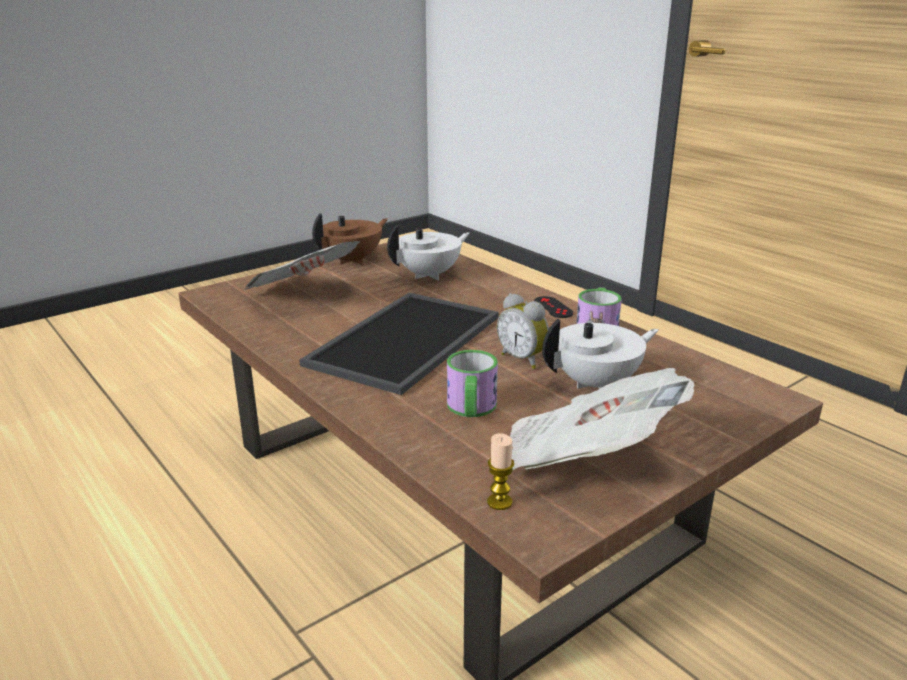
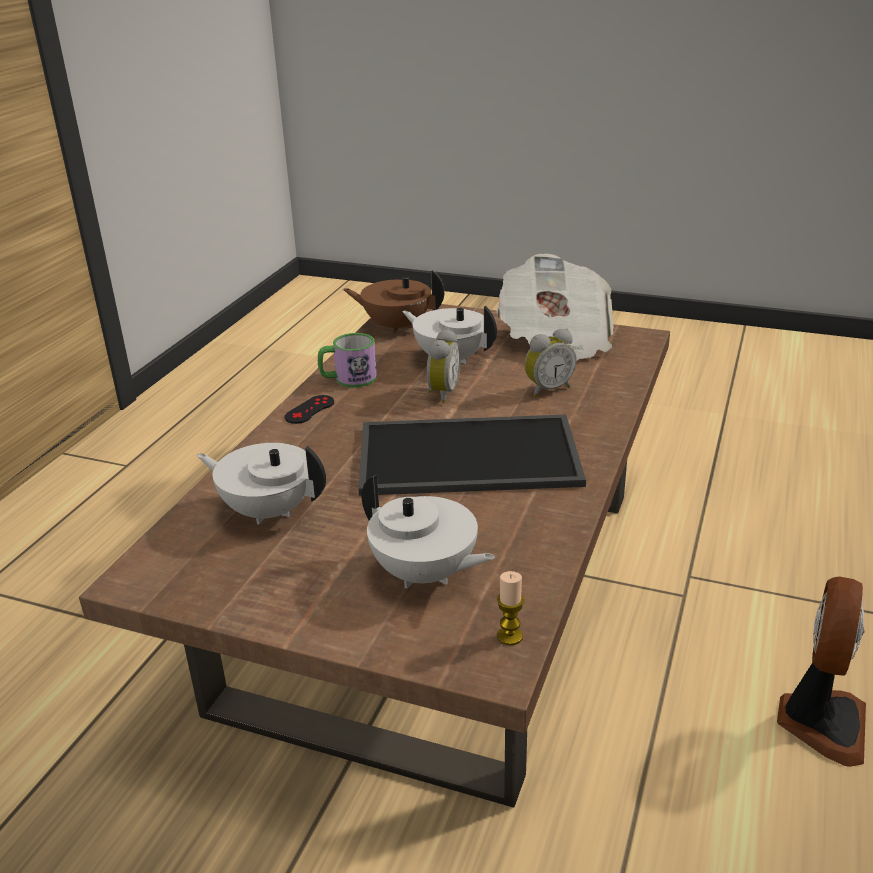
camera: 120 degrees left, 5 degrees up
newspaper [243,241,360,290] -> white teapot [362,474,495,589]
brown teapot [312,213,388,265] -> brown teapot moved to [343,270,445,333]
mug [447,350,498,417] -> alarm clock [525,328,577,397]
candle [487,433,514,510] -> candle moved to [497,571,524,645]
none -> fan [777,576,866,767]

